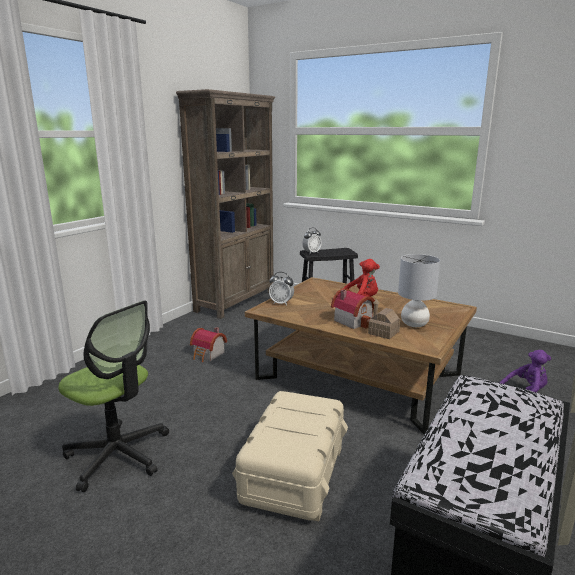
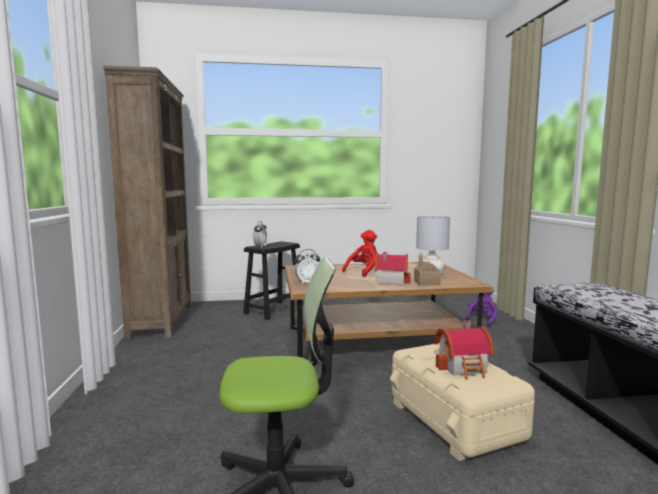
camera: 40 degrees left, 10 degrees down
toy house [190,327,227,362] -> toy house moved to [434,320,494,380]

